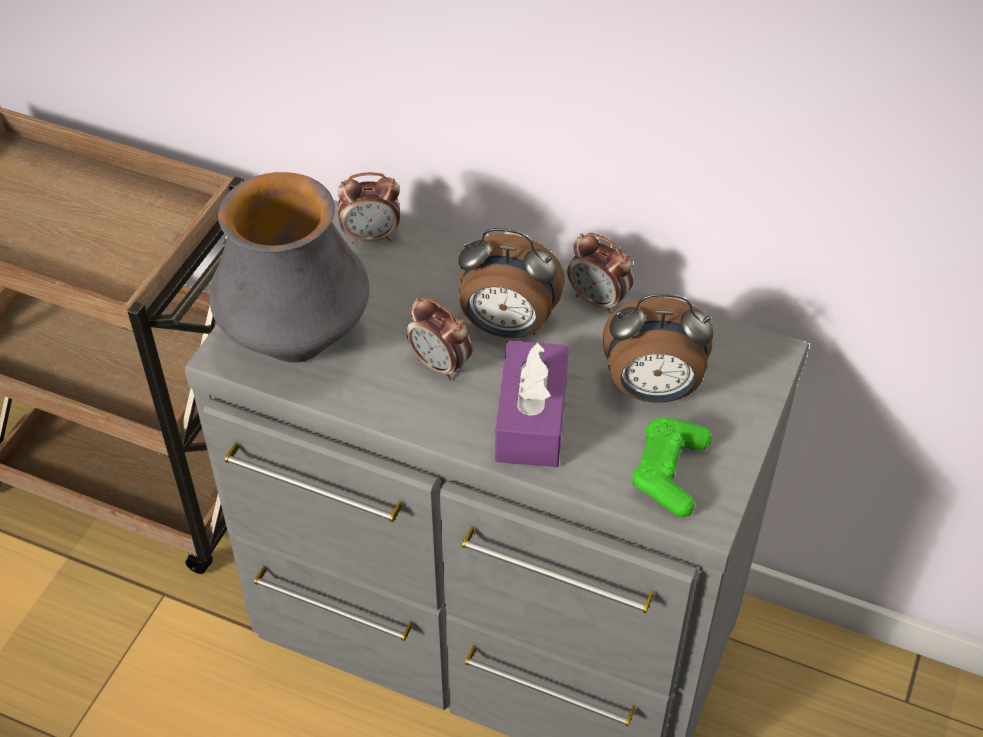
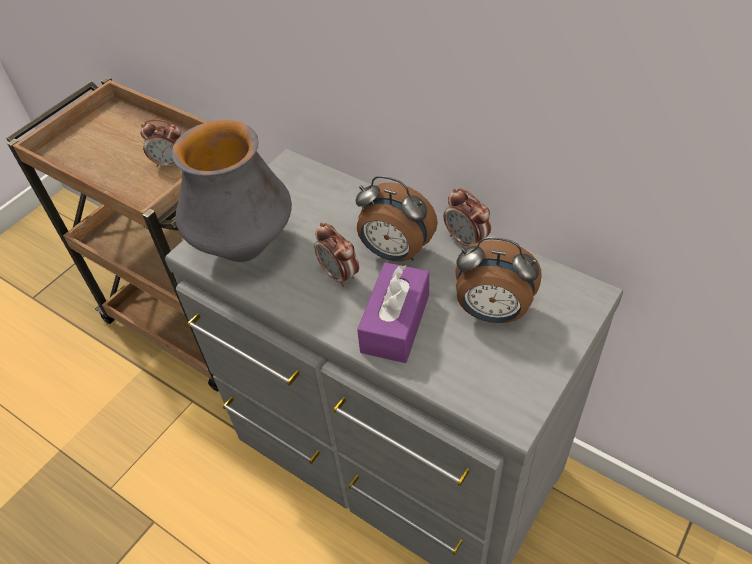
camera: 15 degrees right, 0 degrees up
alarm clock [337,172,400,244] -> alarm clock moved to [140,119,181,167]
green game controller [632,418,712,517] -> none

